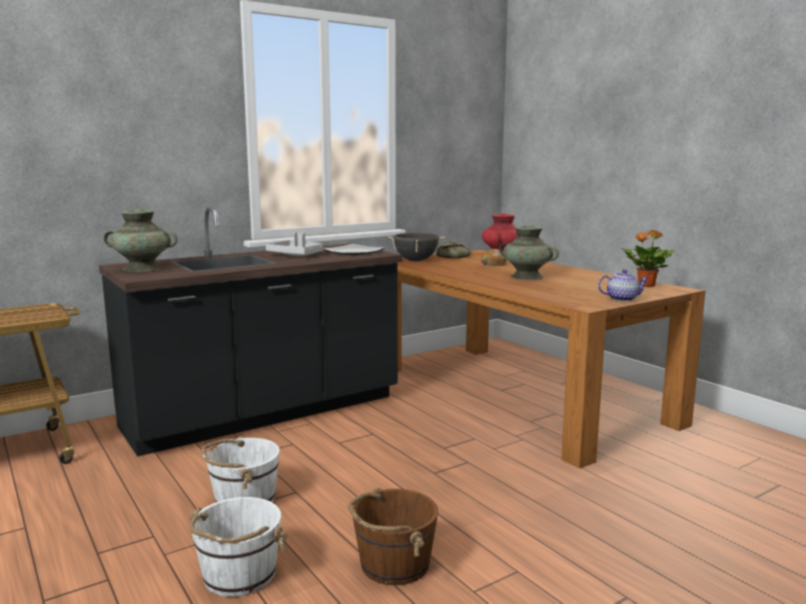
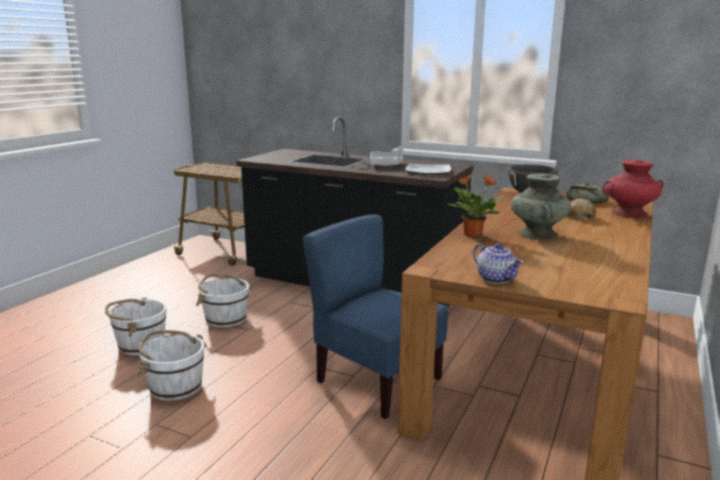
camera: 60 degrees right, 5 degrees up
turquoise vase [104,209,178,272] -> none
brown bucket [348,488,438,585] -> white bucket [137,330,207,401]
potted plant [621,230,675,287] -> potted plant moved to [447,174,503,237]
none -> blue chair [303,215,449,419]

